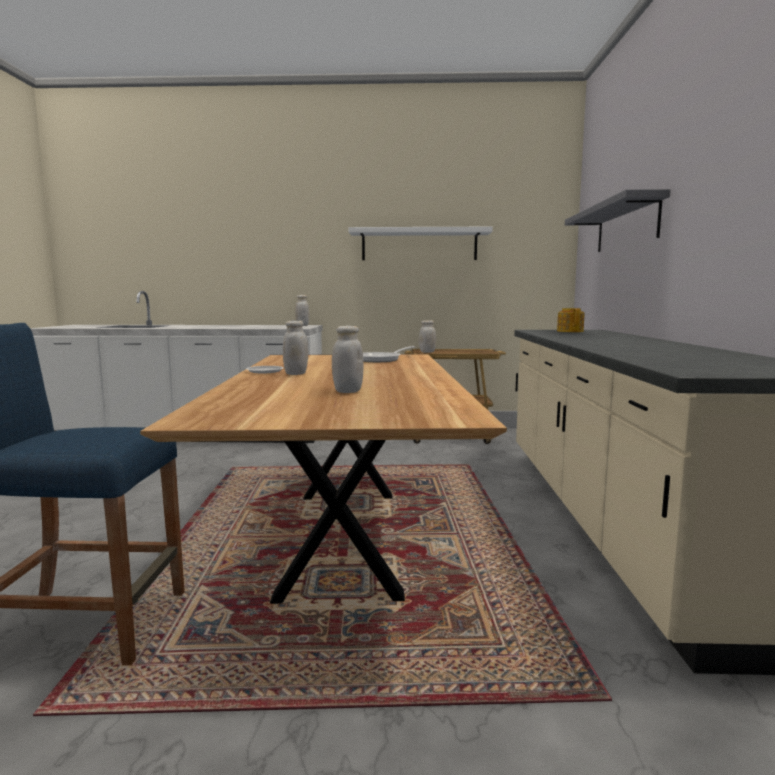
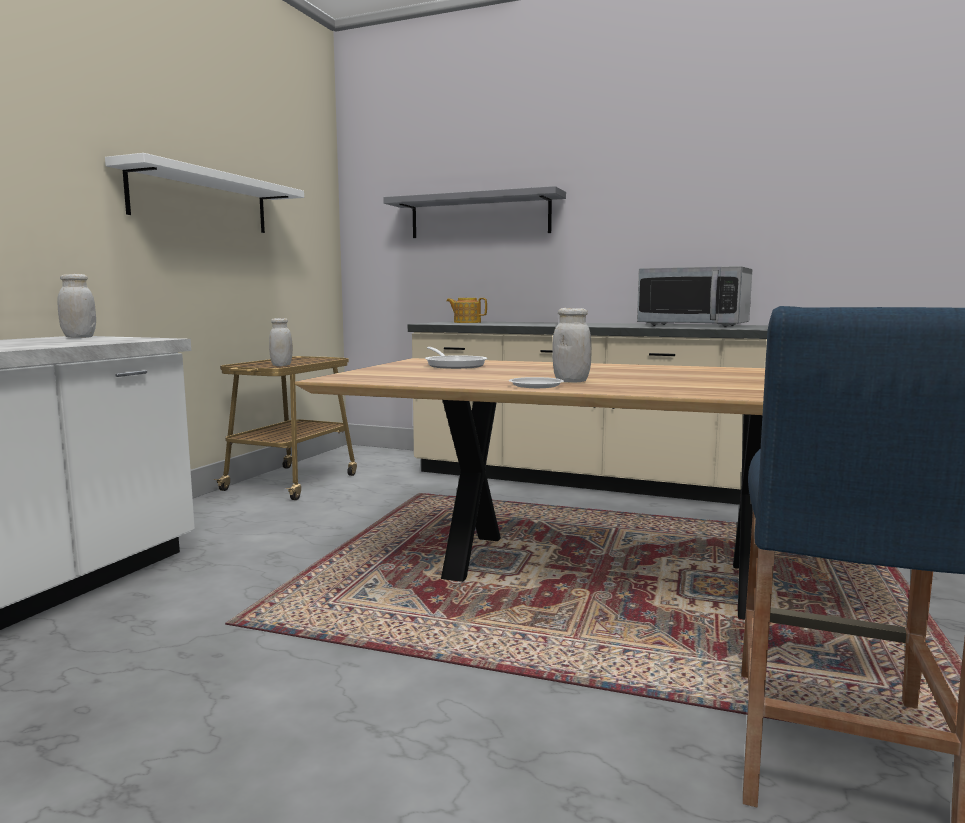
camera: 70 degrees left, 0 degrees up
white jar [332,326,364,393] -> none
none -> microwave [637,266,753,327]

